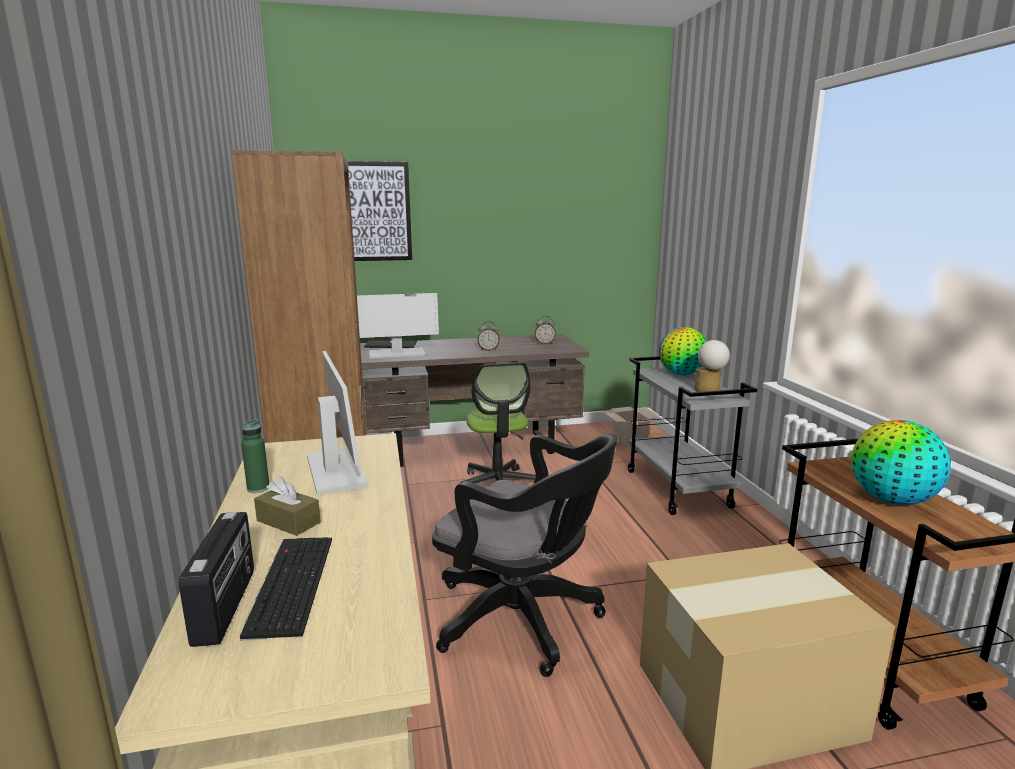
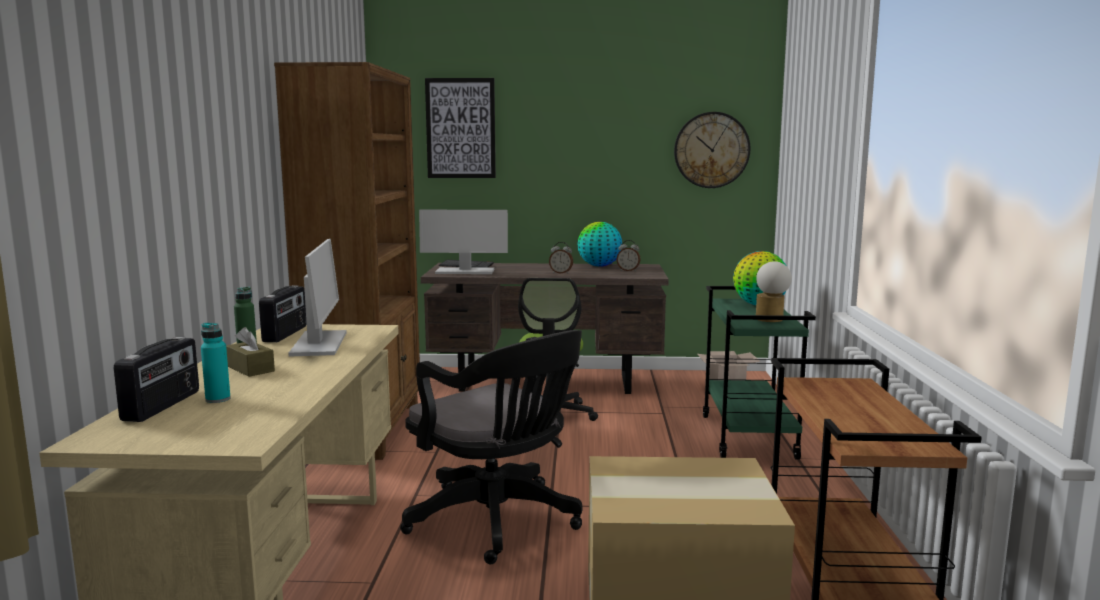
camera: 15 degrees right, 5 degrees down
keyboard [240,537,332,641] -> turquoise bottle [201,323,231,403]
grey cart [628,356,757,515] -> green cart [703,286,816,460]
globe [851,420,951,505] -> globe moved to [577,222,622,267]
none -> radio [259,285,306,342]
none -> wall clock [674,112,750,188]

